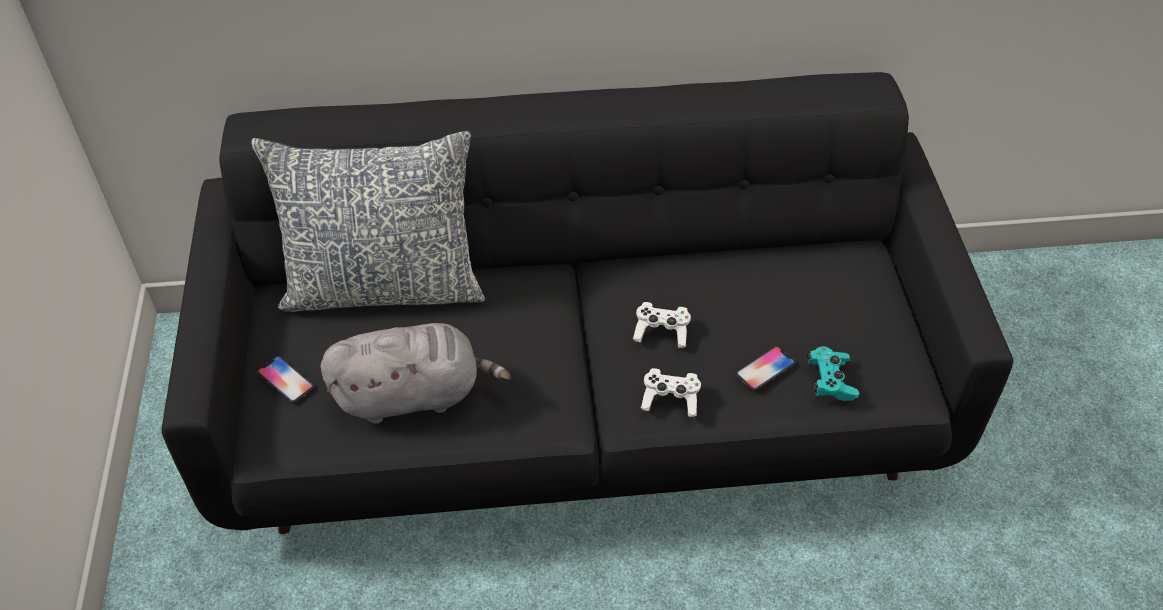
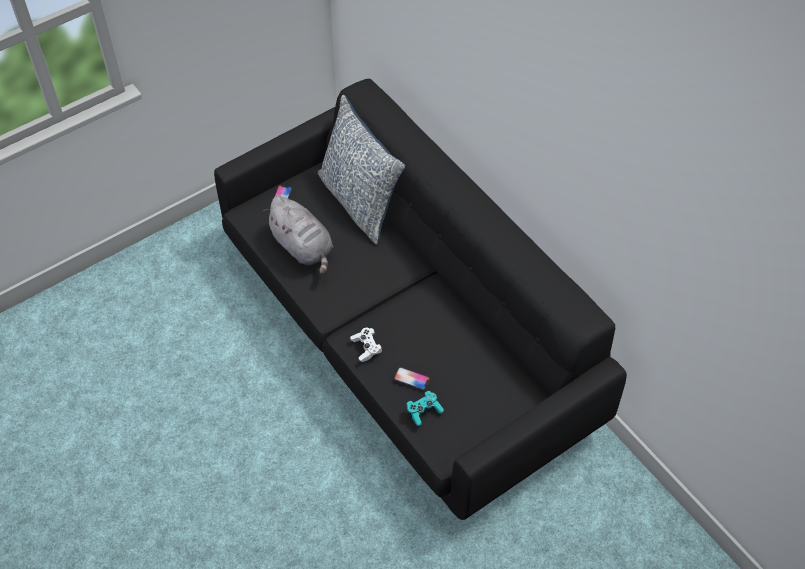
camera: 60 degrees right, 5 degrees up
white game controller [633,302,691,348] -> none

